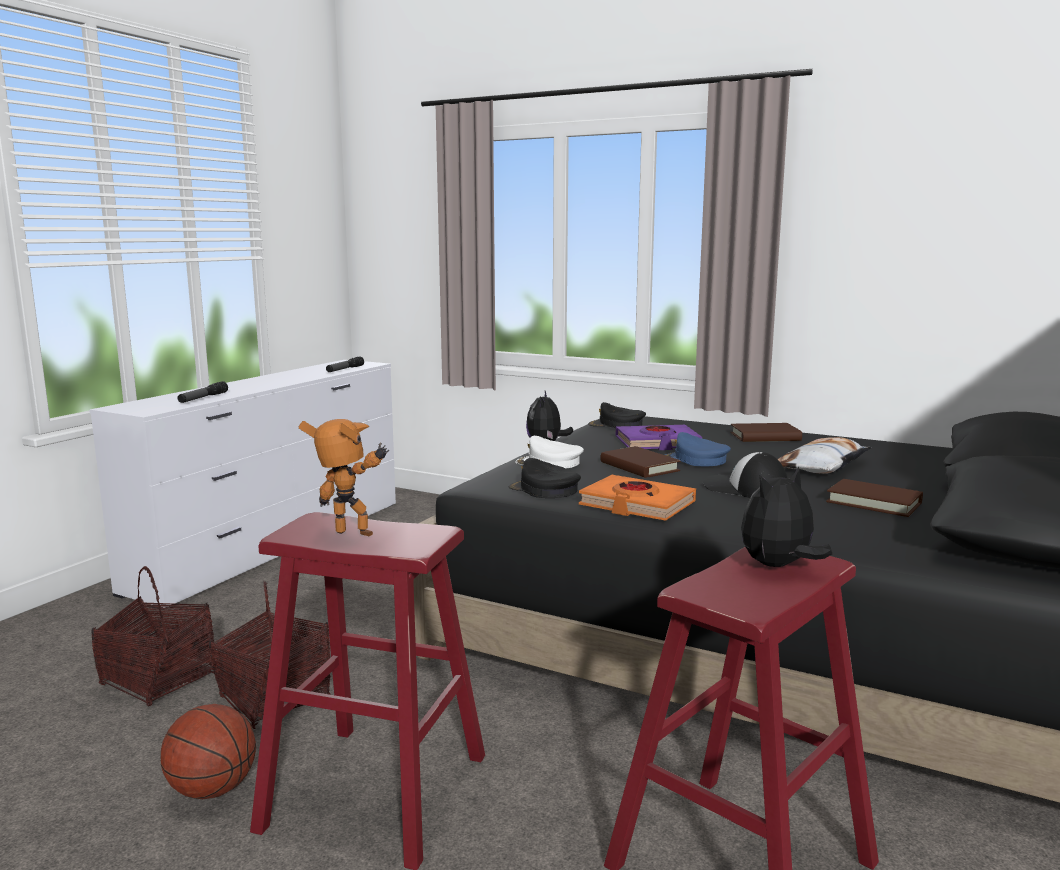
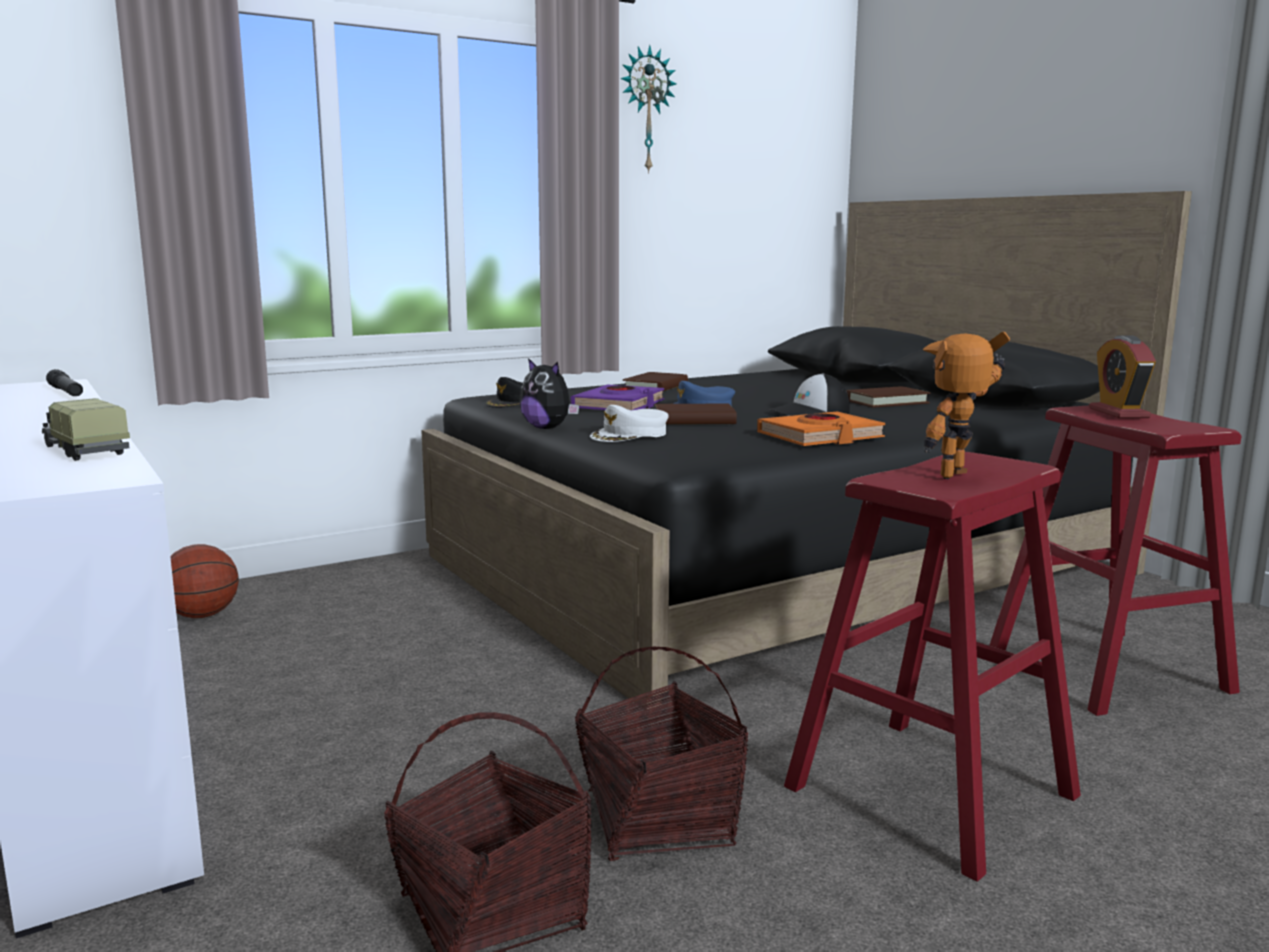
camera: 60 degrees left, 0 degrees up
basketball [161,704,256,799] -> basketball moved to [170,544,239,618]
flashlight [177,381,228,403] -> toy truck [42,398,130,461]
black cap [509,458,581,498] -> none
plush toy [741,466,832,567] -> alarm clock [1089,336,1156,418]
pillow [778,437,871,474] -> none
none -> wall clock [620,45,677,173]

